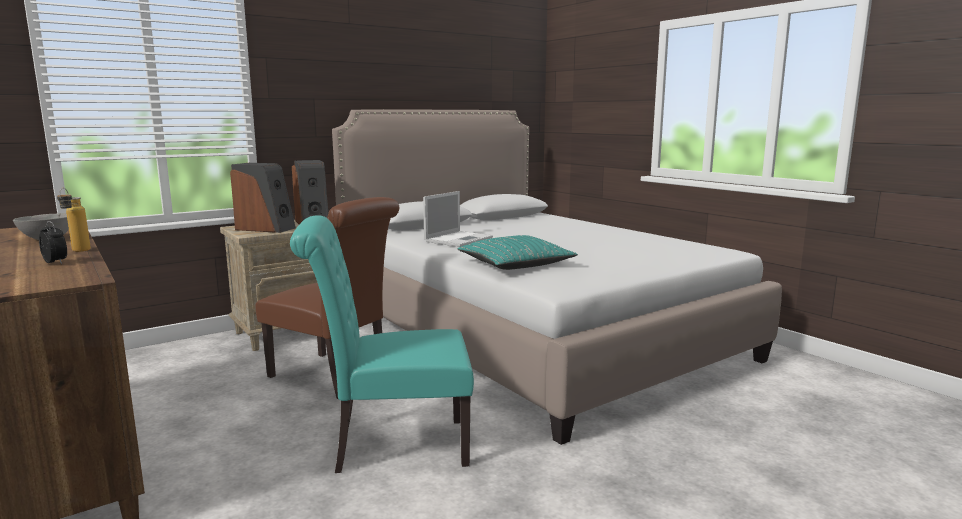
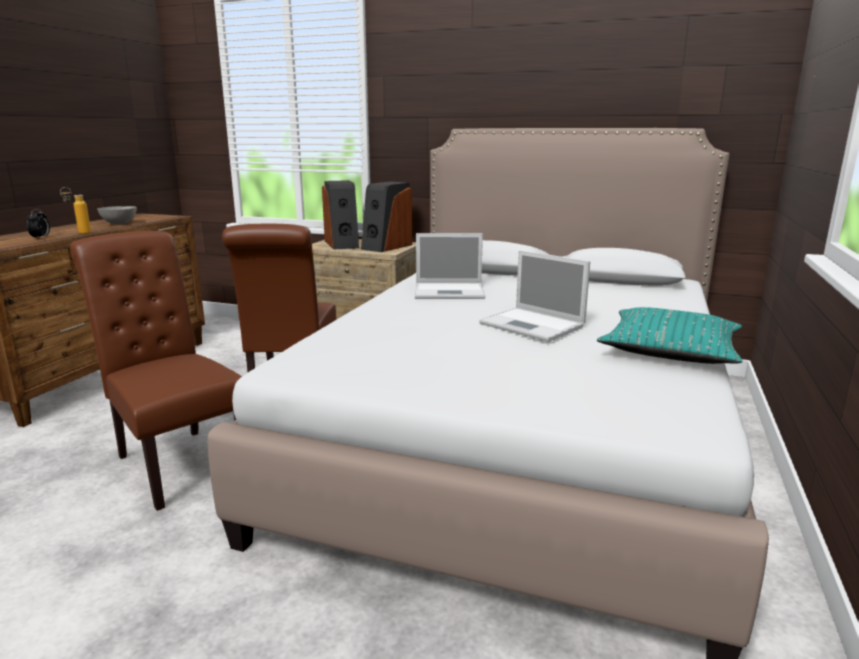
camera: 55 degrees right, 5 degrees up
turquoise chair [290,215,474,473] -> brown chair [70,231,242,511]
turquoise pillow [458,235,578,270] -> turquoise pillow moved to [597,307,742,364]
none -> laptop [479,250,590,342]

